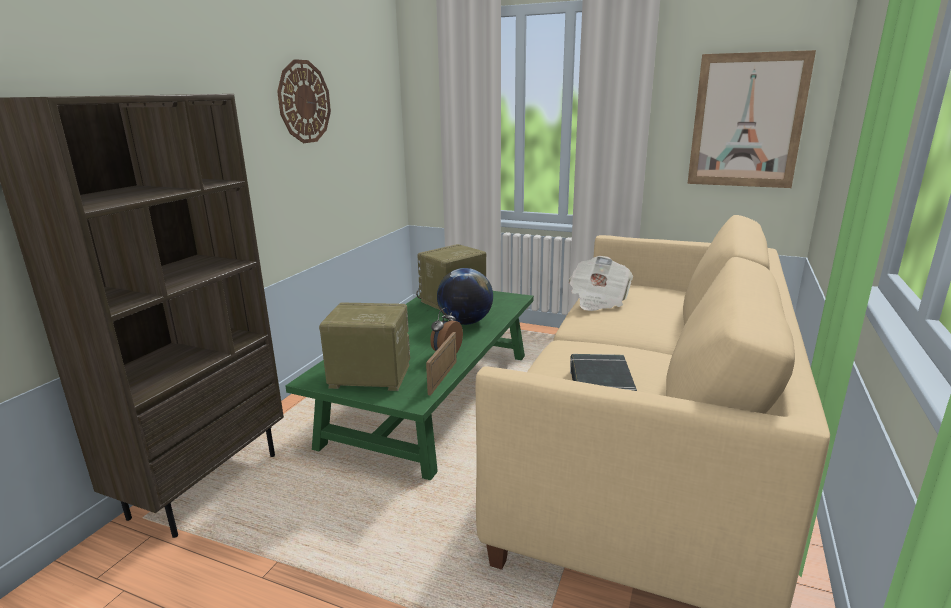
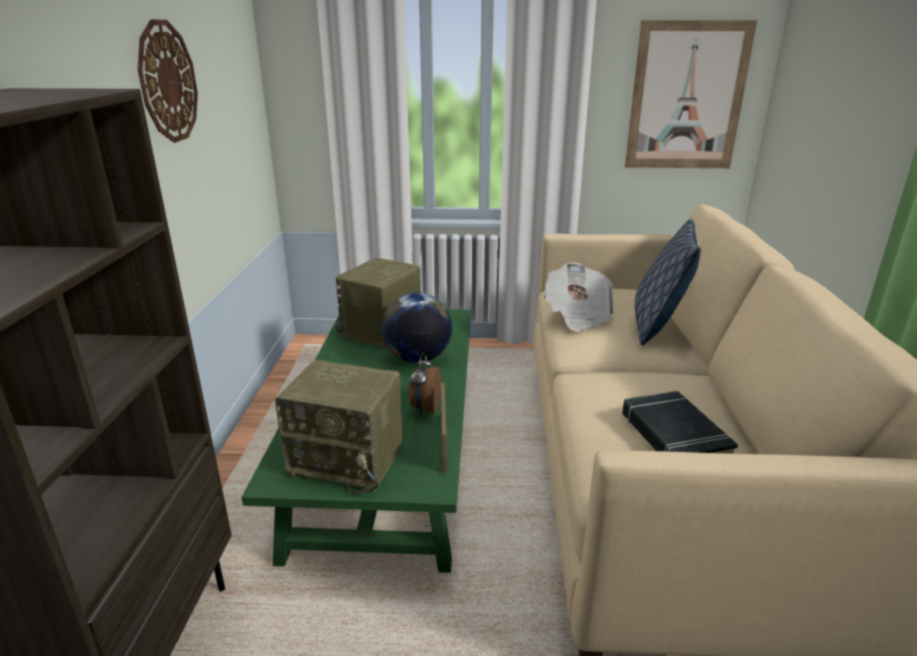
camera: 20 degrees left, 5 degrees up
radio [319,302,410,391] -> radio turned 150 degrees counterclockwise [275,360,402,494]
none -> pillow [635,218,701,345]

